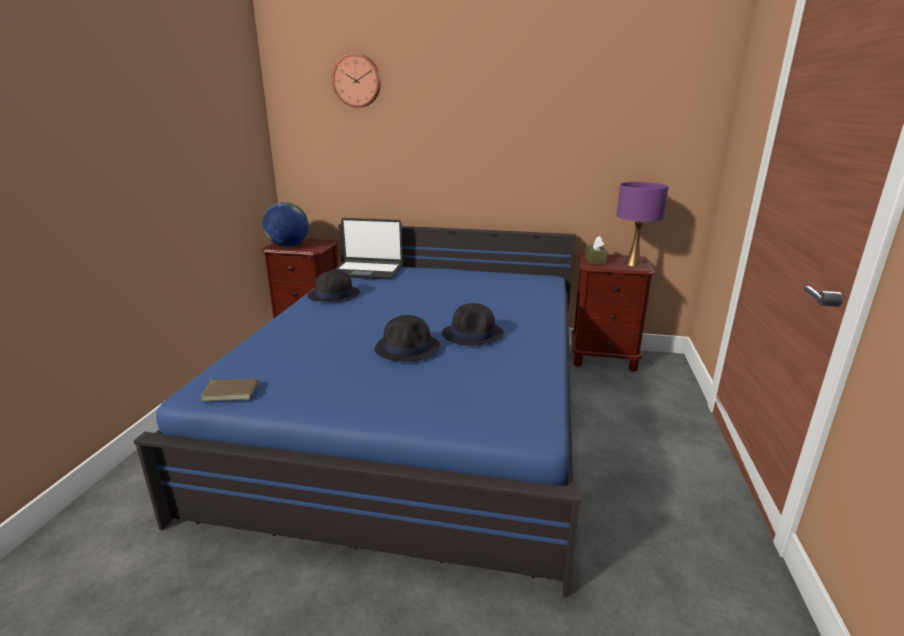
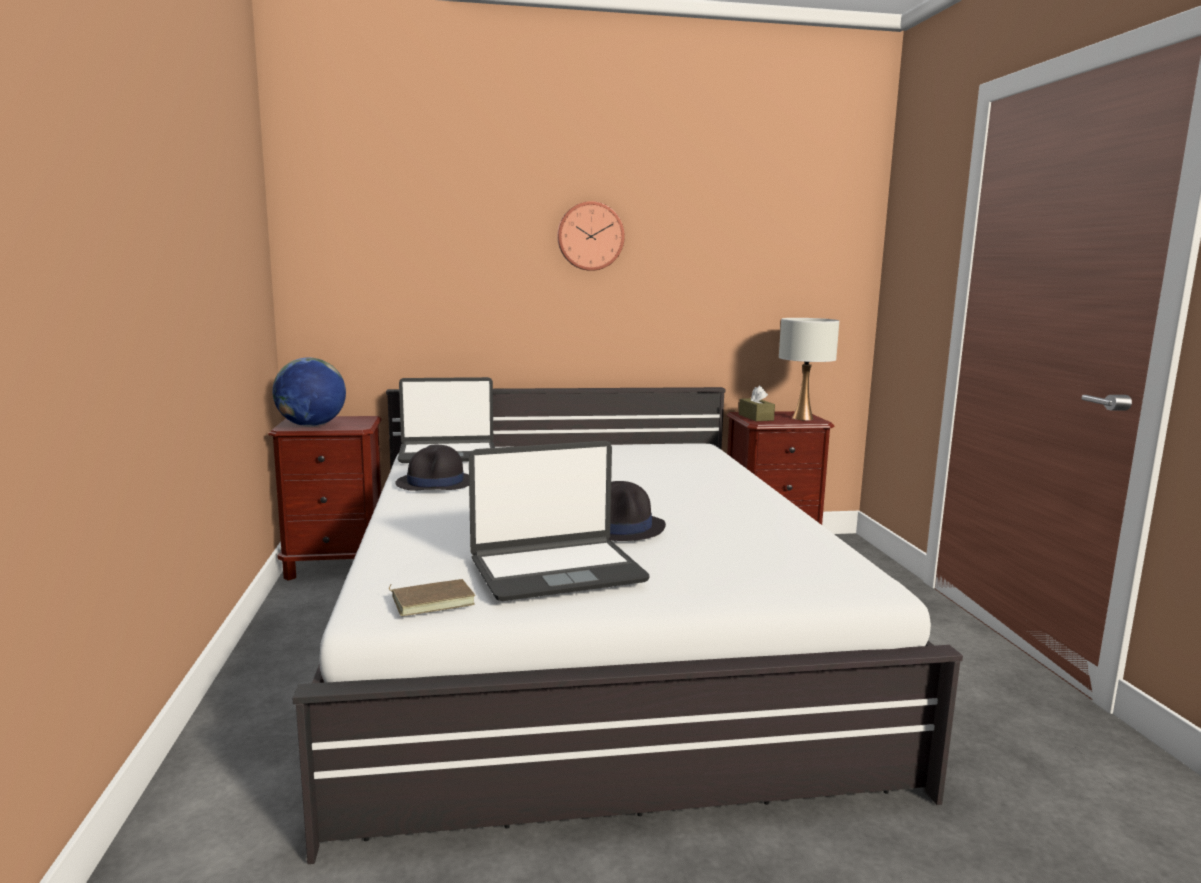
camera: 20 degrees left, 10 degrees down
blue bed [134,224,581,598] -> white bed [292,387,963,864]
wall clock [332,53,381,108] -> wall clock moved to [557,201,625,271]
black hat [442,303,504,346] -> none
purple table lamp [616,182,669,267] -> white table lamp [779,318,839,420]
none -> laptop [469,441,649,601]

